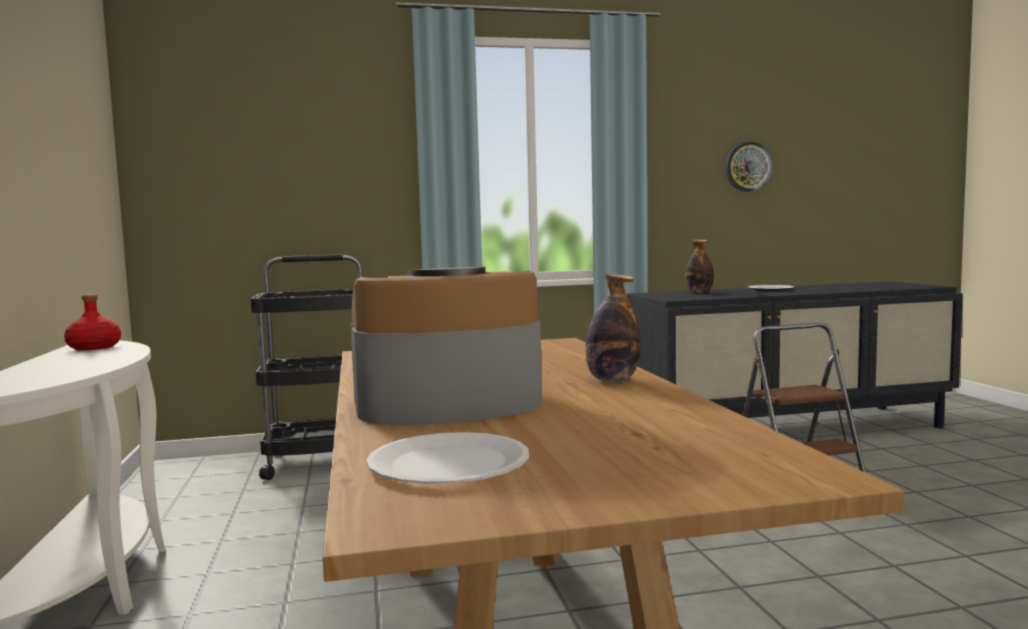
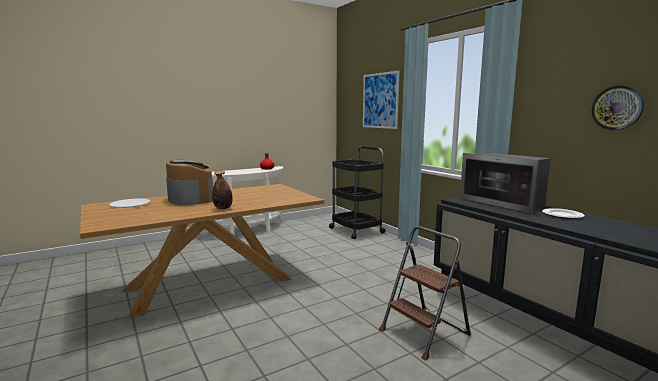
camera: 70 degrees right, 5 degrees up
bottle [685,239,714,294] -> microwave [460,153,551,214]
none -> picture [363,70,399,129]

